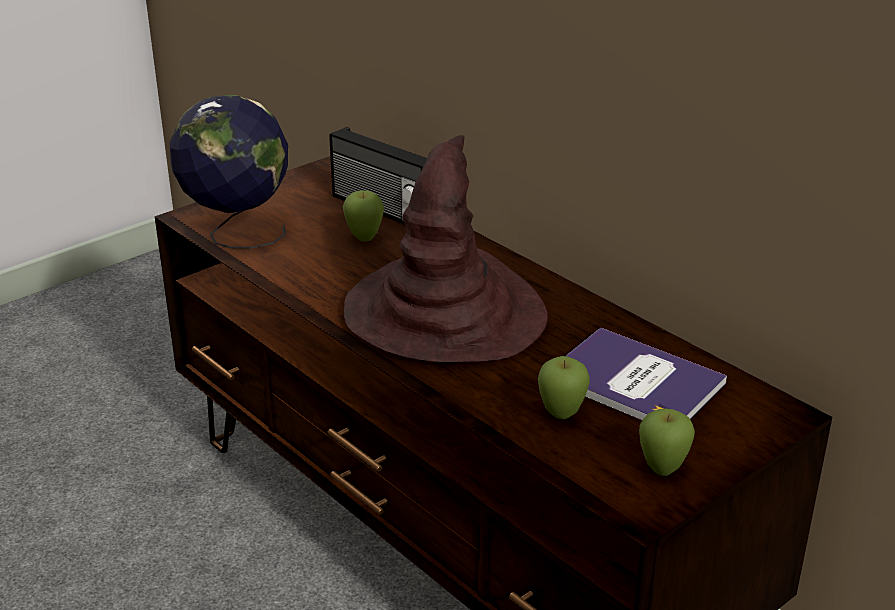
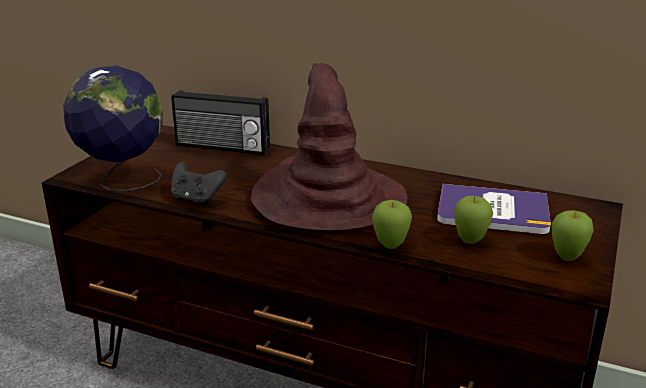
camera: 25 degrees left, 5 degrees down
apple [343,190,384,242] -> apple moved to [372,200,412,249]
none -> black game controller [171,162,227,206]

